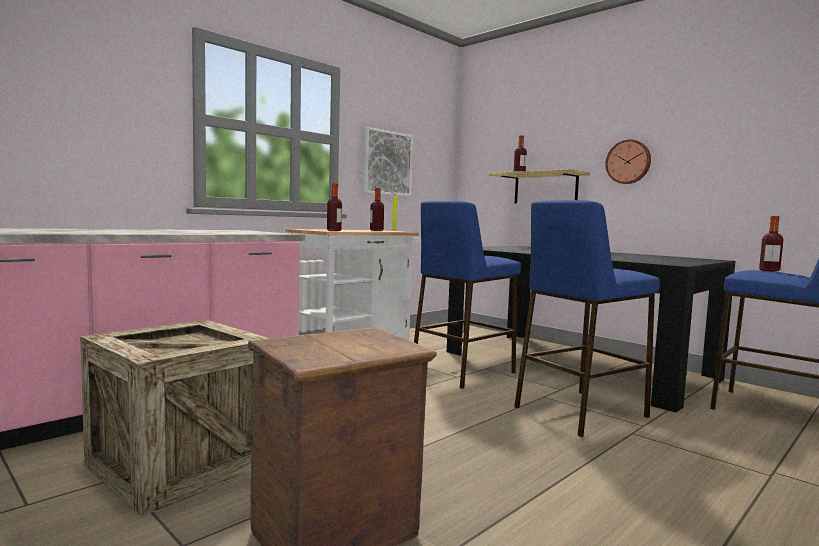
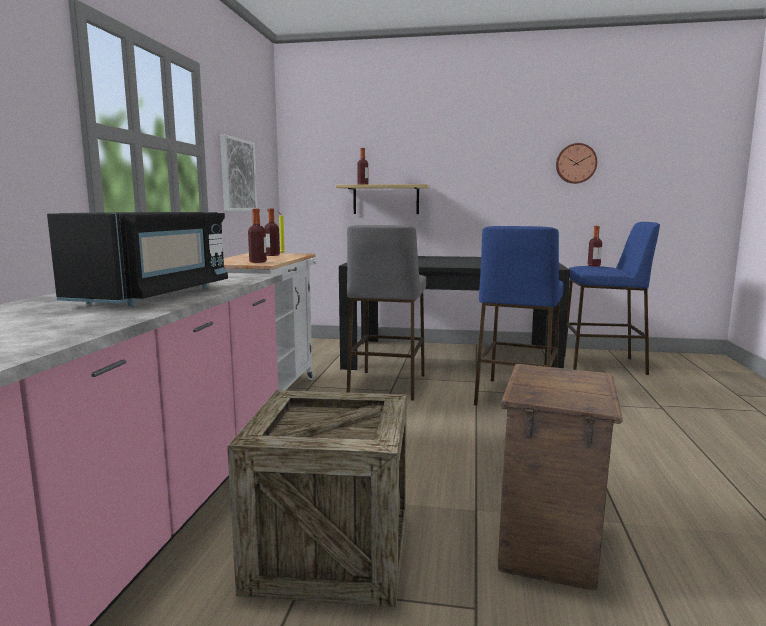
camera: 35 degrees left, 5 degrees up
blue stool [414,201,521,389] -> grey stool [347,225,426,401]
wall clock [605,139,651,184] -> wall clock moved to [556,143,597,184]
none -> black microwave [47,212,228,306]

